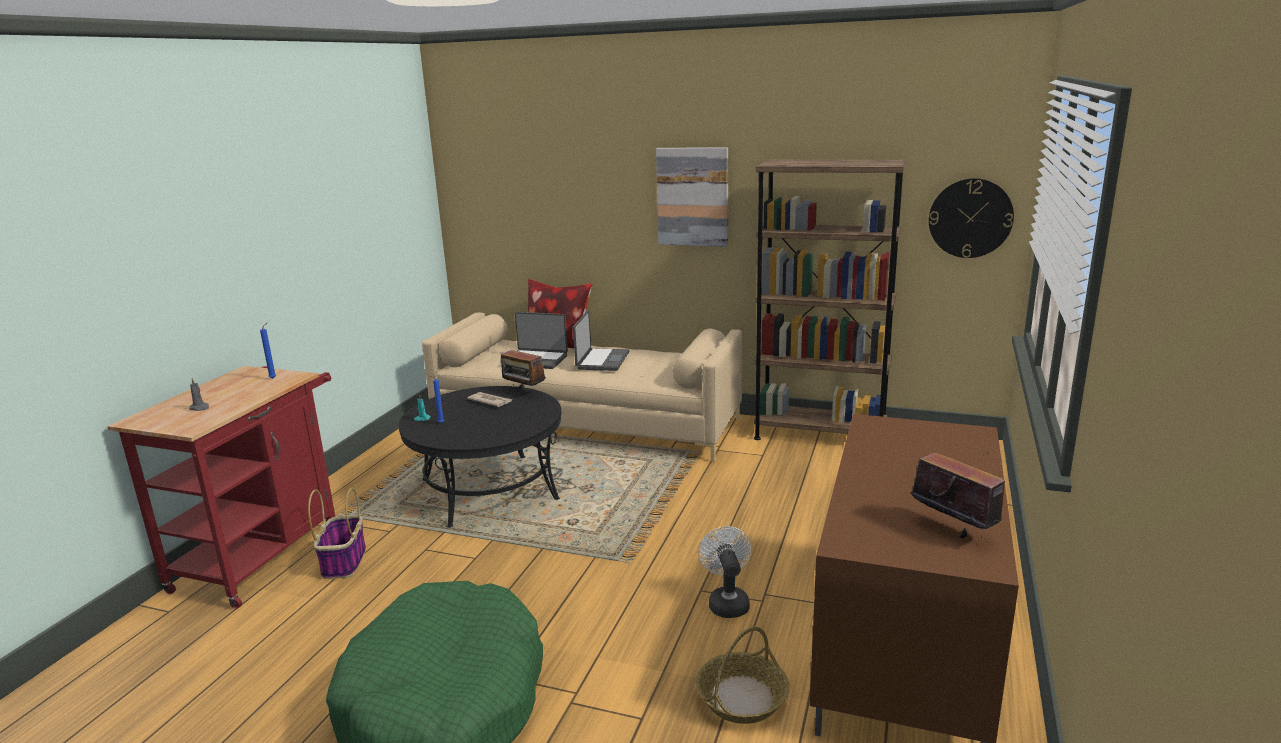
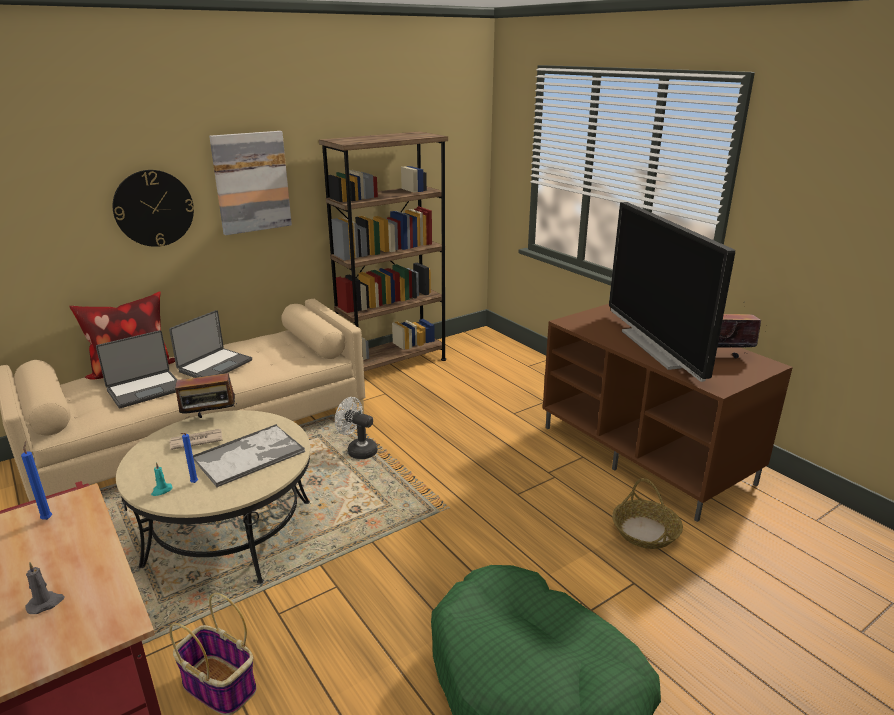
camera: 55 degrees left, 5 degrees up
black coffee table [398,386,561,528] -> beige coffee table [116,410,310,584]
laptop [573,311,629,371] -> laptop turned 75 degrees clockwise [169,310,252,378]
white fan [699,526,751,618] -> white fan moved to [335,397,378,459]
wall clock [929,178,1014,258] -> wall clock moved to [113,170,194,247]
none -> tray [193,424,305,488]
none -> television [609,202,735,382]

